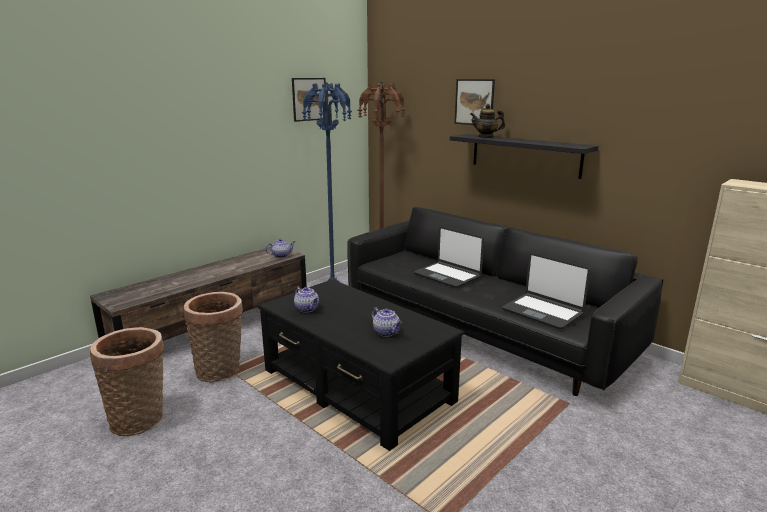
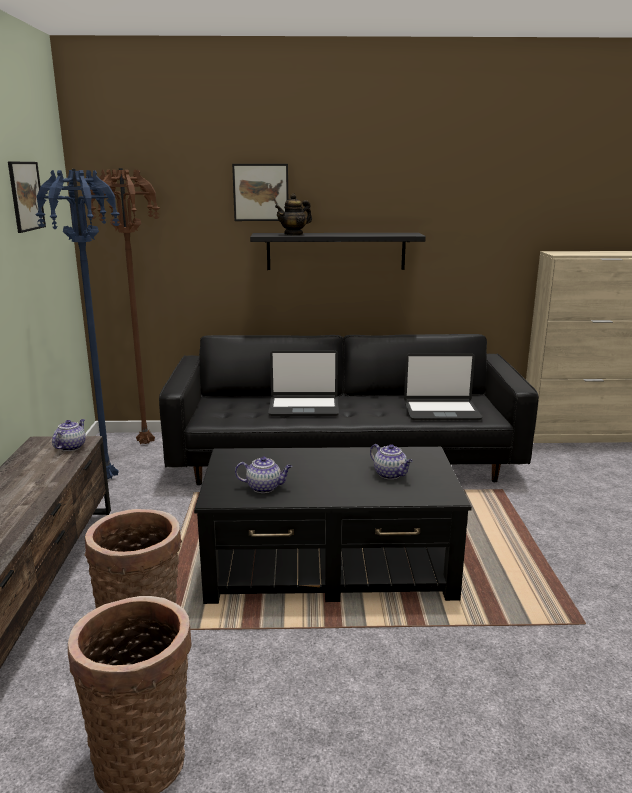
camera: 45 degrees left, 0 degrees up
teapot [371,308,402,337] -> teapot turned 45 degrees clockwise [370,444,413,479]

